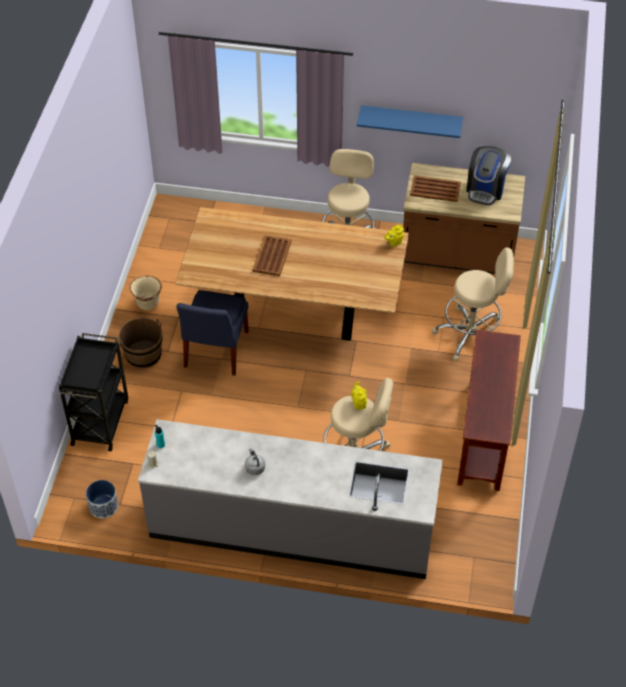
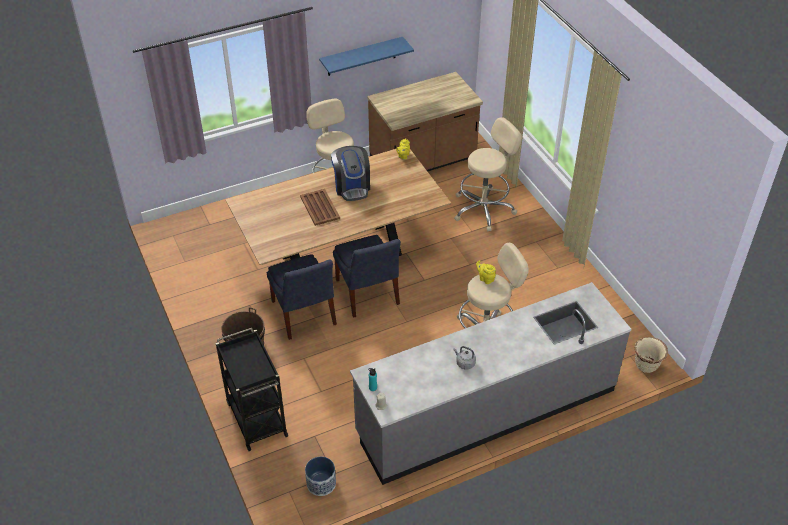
camera: 35 degrees left, 5 degrees down
beige planter [130,276,162,310] -> beige planter moved to [634,337,668,373]
brown tray [410,175,461,202] -> none
brown console table [457,330,521,491] -> none
coffee machine [466,146,511,205] -> coffee machine moved to [331,146,370,201]
none -> blue chair [333,235,401,318]

